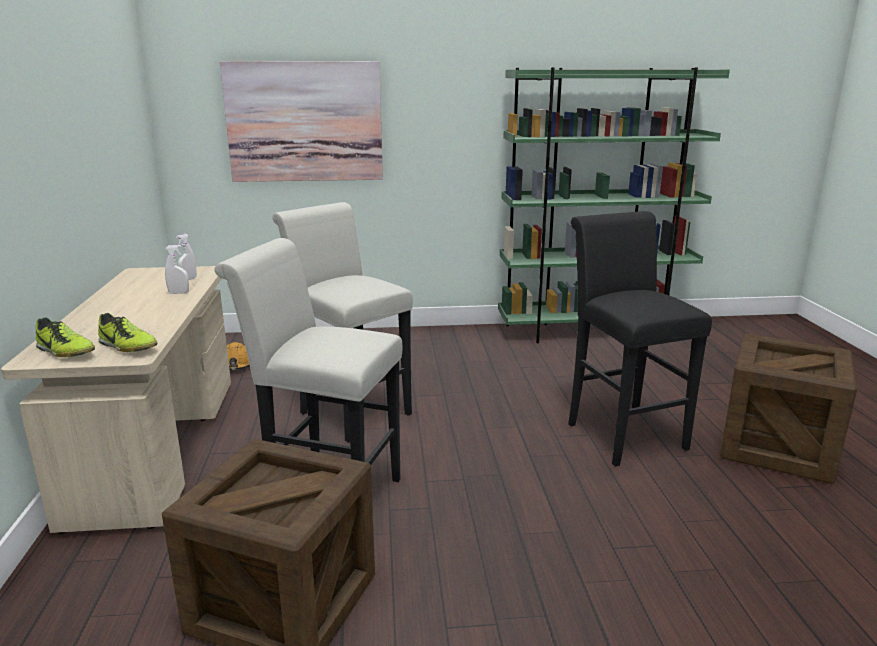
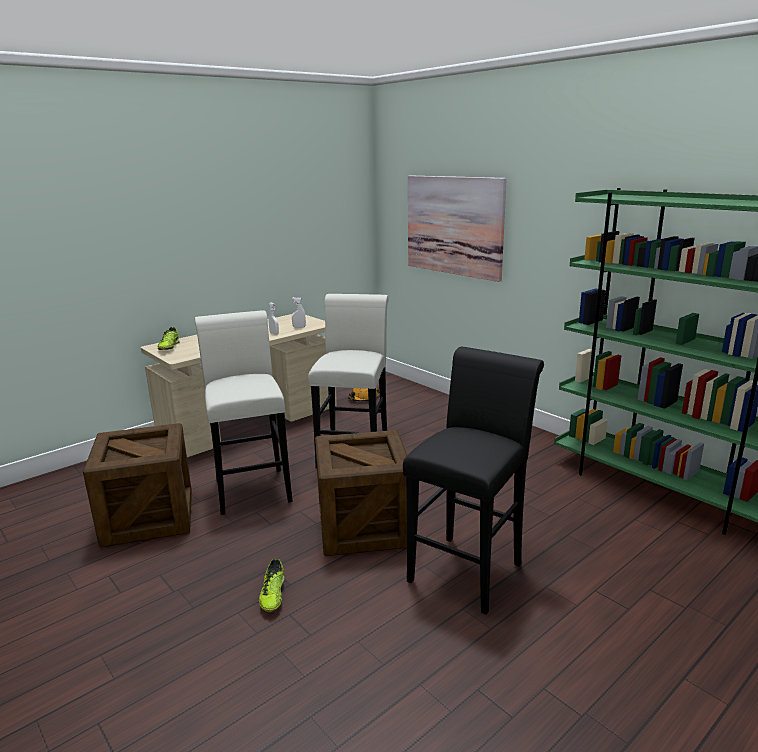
camera: 55 degrees right, 0 degrees up
shoe [98,313,157,352] -> shoe moved to [259,559,285,612]
crate [720,334,857,484] -> crate moved to [315,430,407,556]

